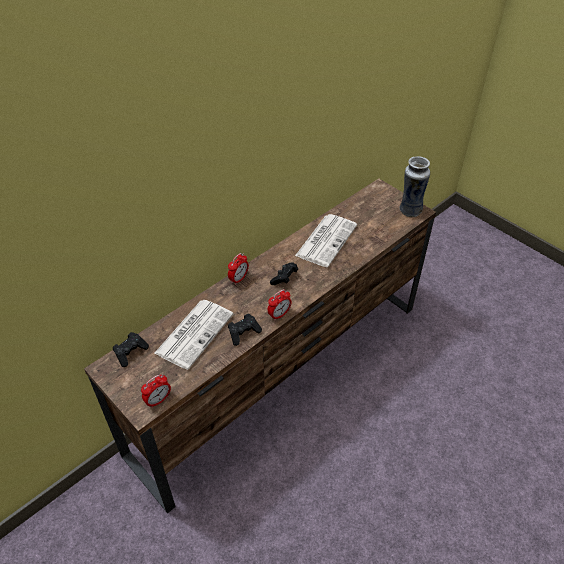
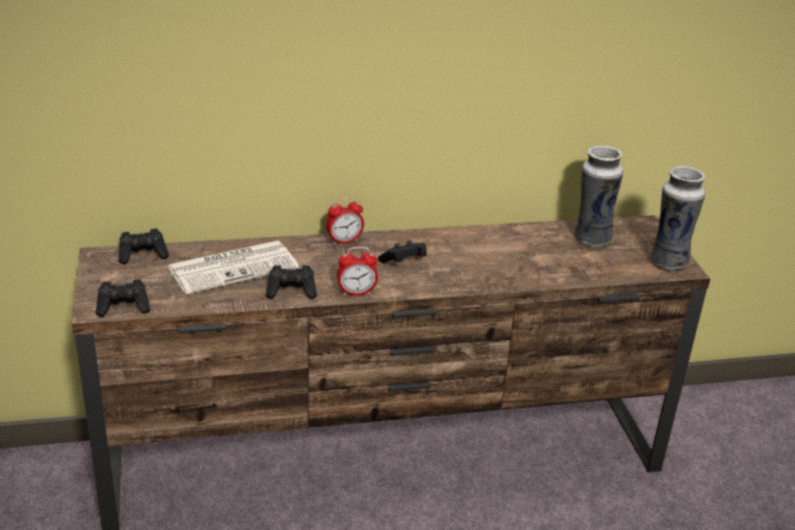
camera: 30 degrees right, 15 degrees down
alarm clock [141,375,171,408] -> black game controller [96,280,150,317]
newspaper [295,214,357,267] -> none
none -> vase [574,146,623,248]

